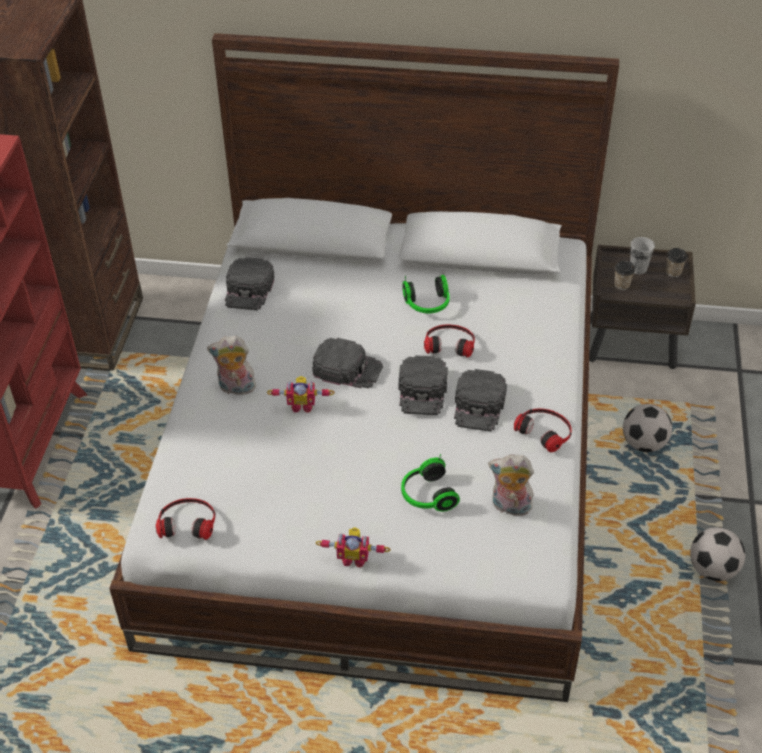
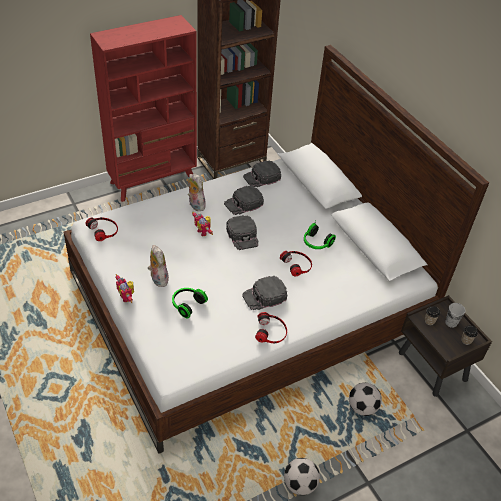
camera: 50 degrees right, 0 degrees up
black cap [398,355,448,415] -> black cap moved to [224,185,264,215]
plush toy [488,454,536,516] -> plush toy moved to [148,245,169,287]

